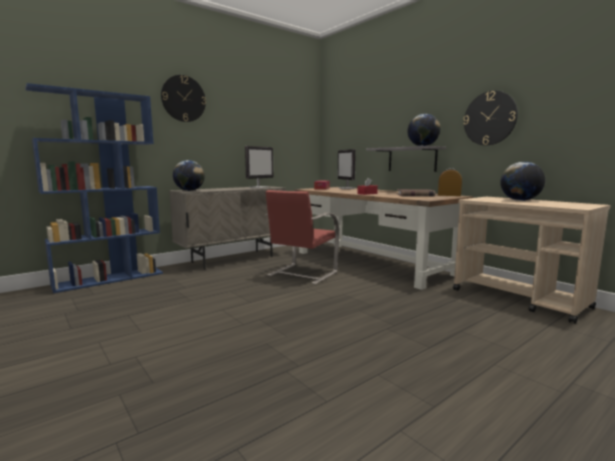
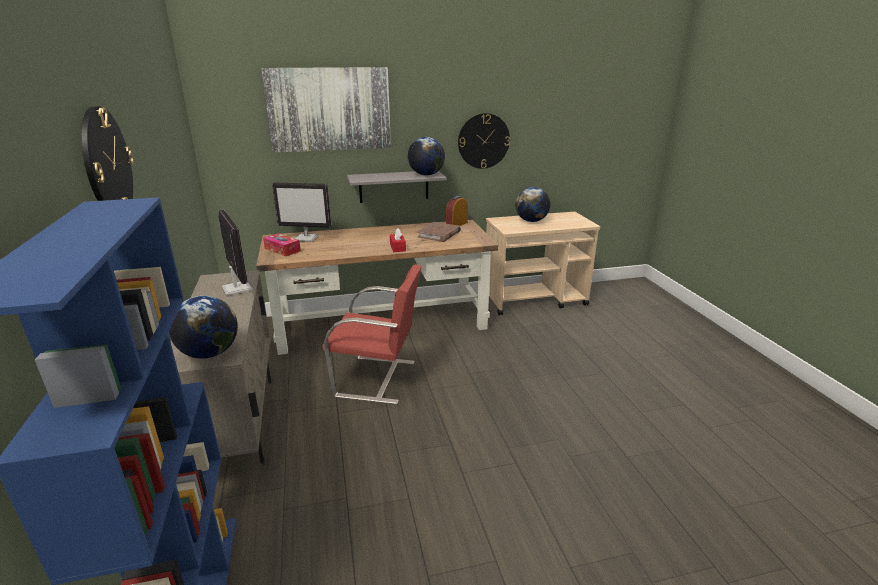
camera: 65 degrees left, 15 degrees up
red chair [266,190,339,284] -> red chair turned 45 degrees counterclockwise [323,264,422,404]
none -> picture [261,67,391,153]

